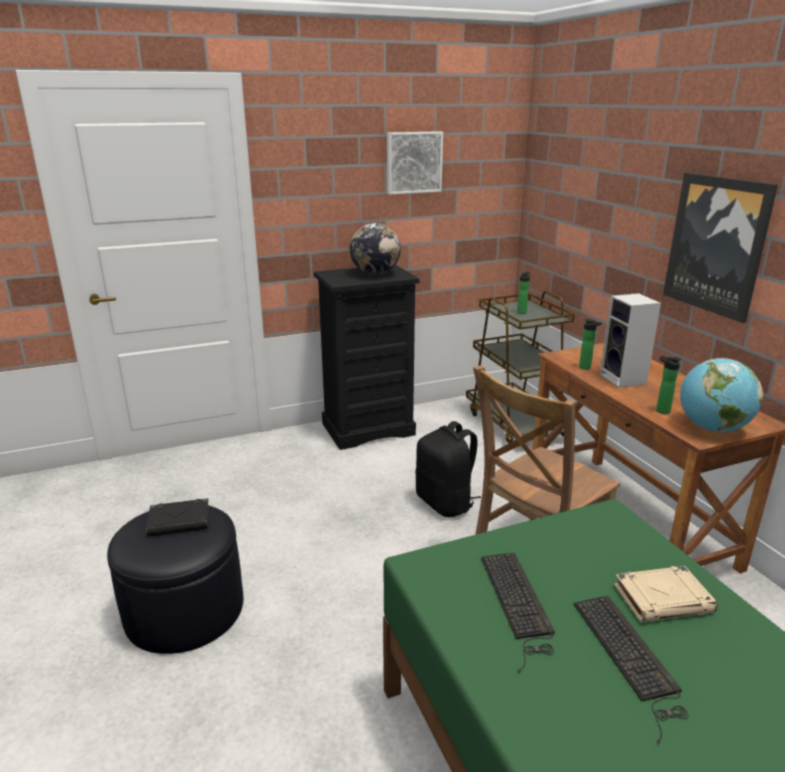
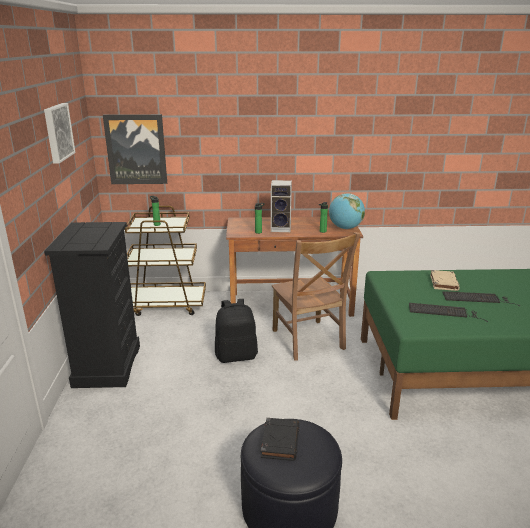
camera: 70 degrees left, 0 degrees up
globe [350,223,401,275] -> none
picture [663,173,778,323] -> picture moved to [103,114,167,184]

